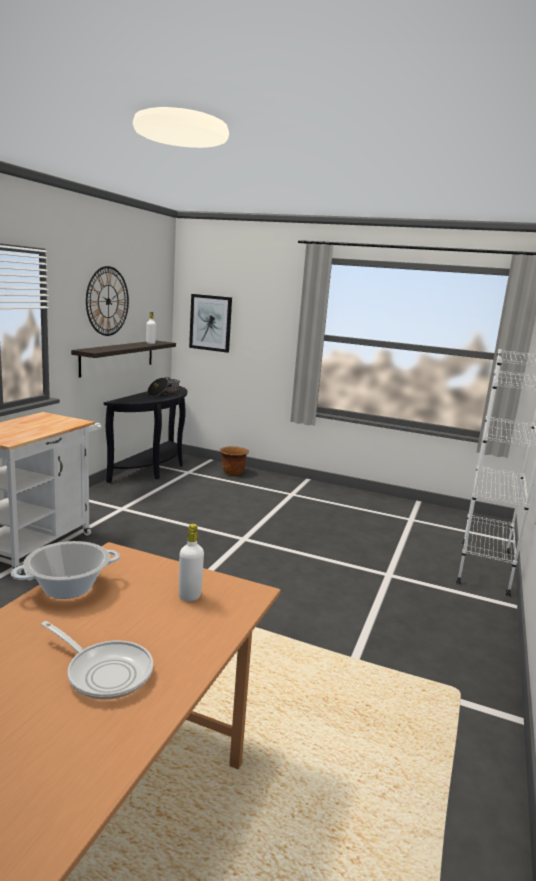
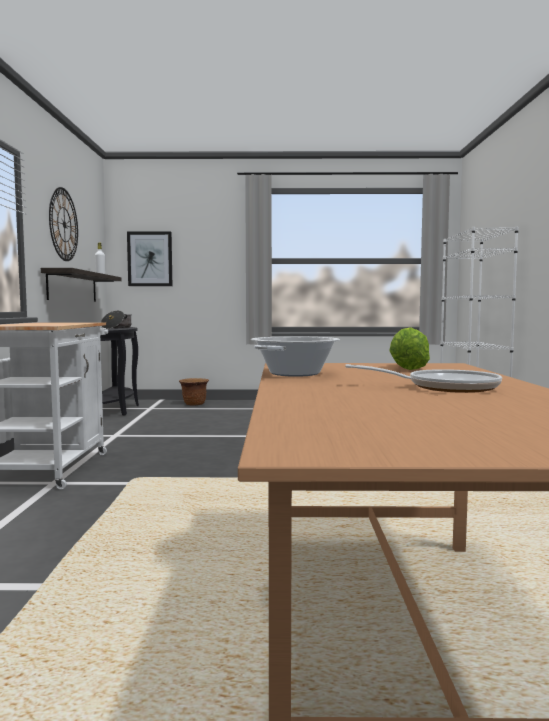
camera: 20 degrees left, 10 degrees down
white bottle [179,524,204,601] -> lettuce [389,327,430,370]

